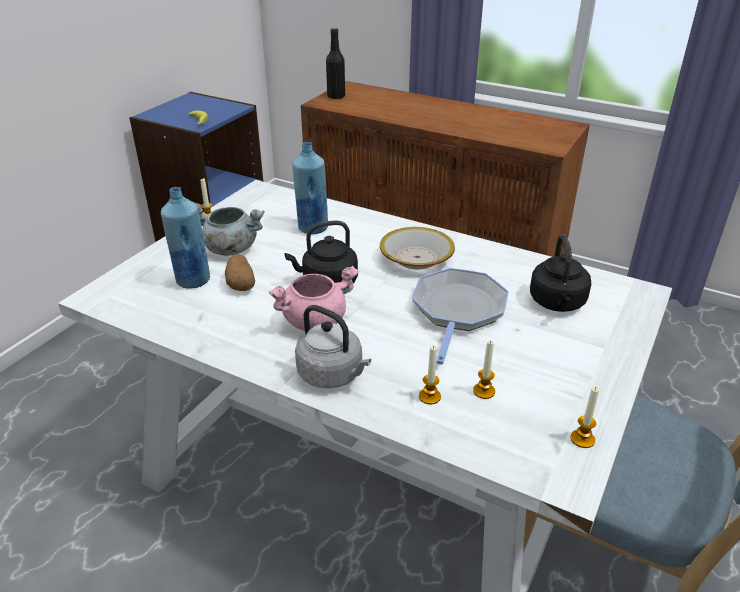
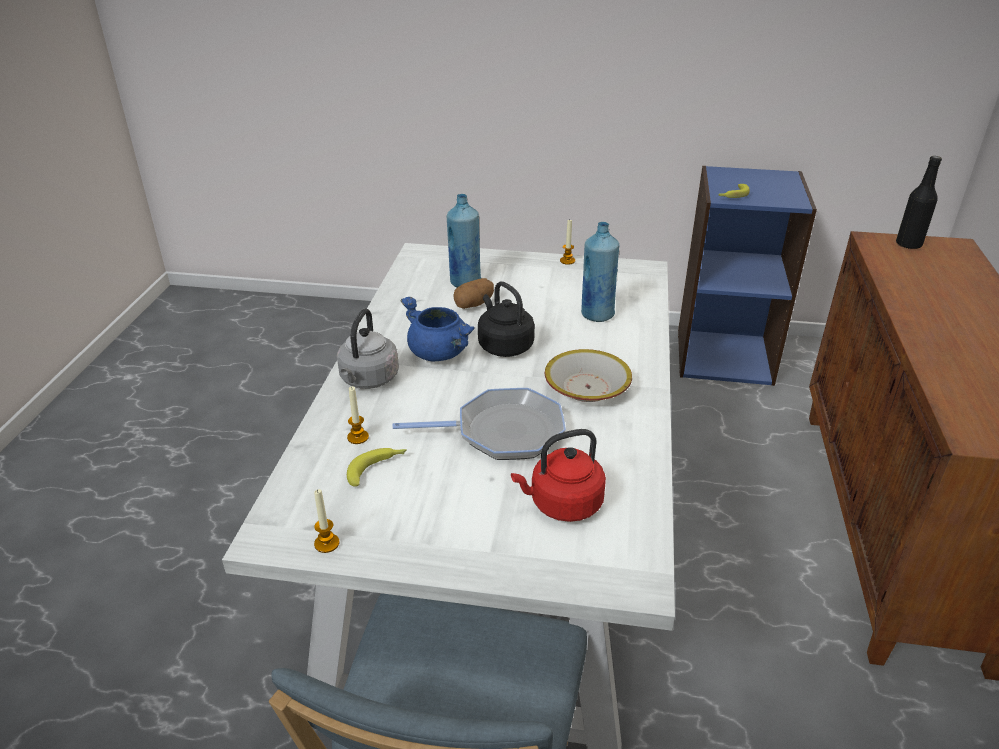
camera: 70 degrees right, 0 degrees up
grey cooking pot [195,203,265,256] -> none
pink cooking pot [269,266,359,331] -> blue cooking pot [401,297,475,361]
candle [473,340,495,399] -> banana [347,448,407,487]
black kettle [530,234,591,312] -> red kettle [511,429,606,522]

